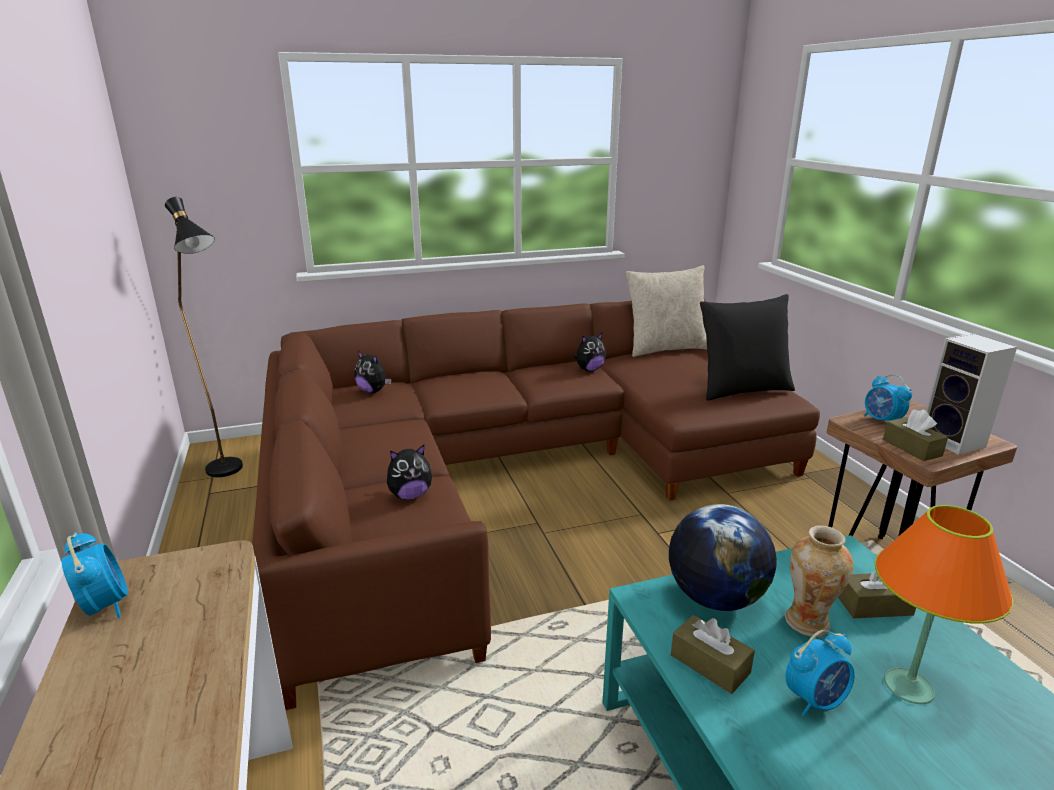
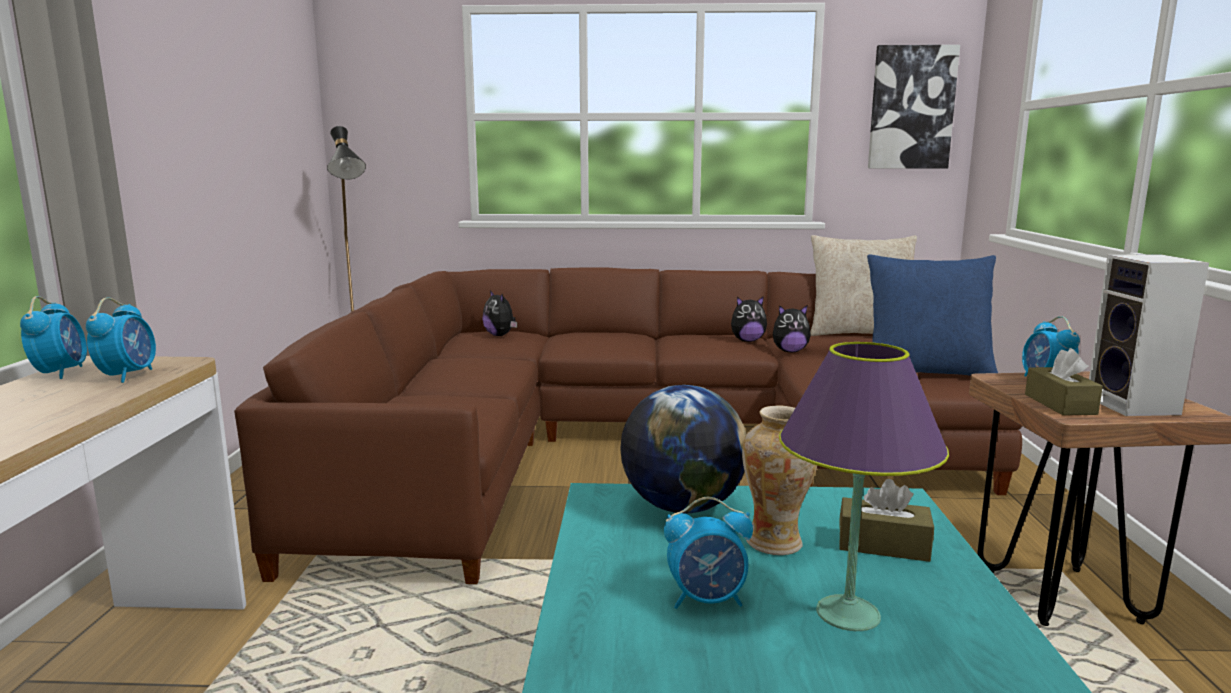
camera: 20 degrees right, 10 degrees down
plush toy [387,445,432,500] -> plush toy moved to [773,305,811,352]
brown tissue box [671,615,755,694] -> none
black pillow [700,294,795,400] -> blue pillow [867,254,998,376]
orange table lamp [875,505,1013,704] -> purple table lamp [779,342,949,631]
none -> alarm clock [86,297,156,383]
none -> picture [868,45,960,168]

